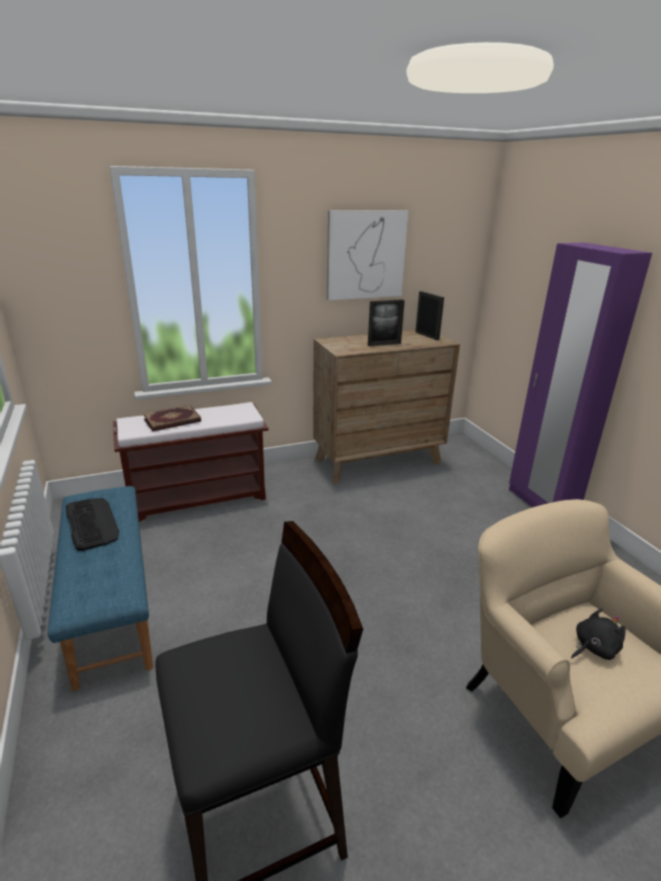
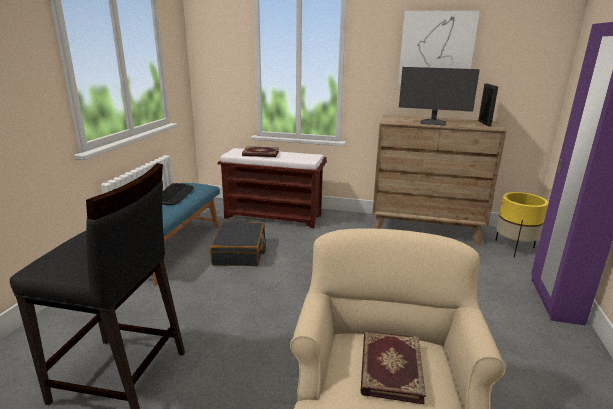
camera: 35 degrees right, 5 degrees down
picture frame [368,299,405,346] -> monitor [399,67,480,125]
black plush toy [571,608,625,660] -> book [361,331,426,404]
none -> black suitcase [210,221,266,266]
none -> yellow planter [495,192,548,257]

